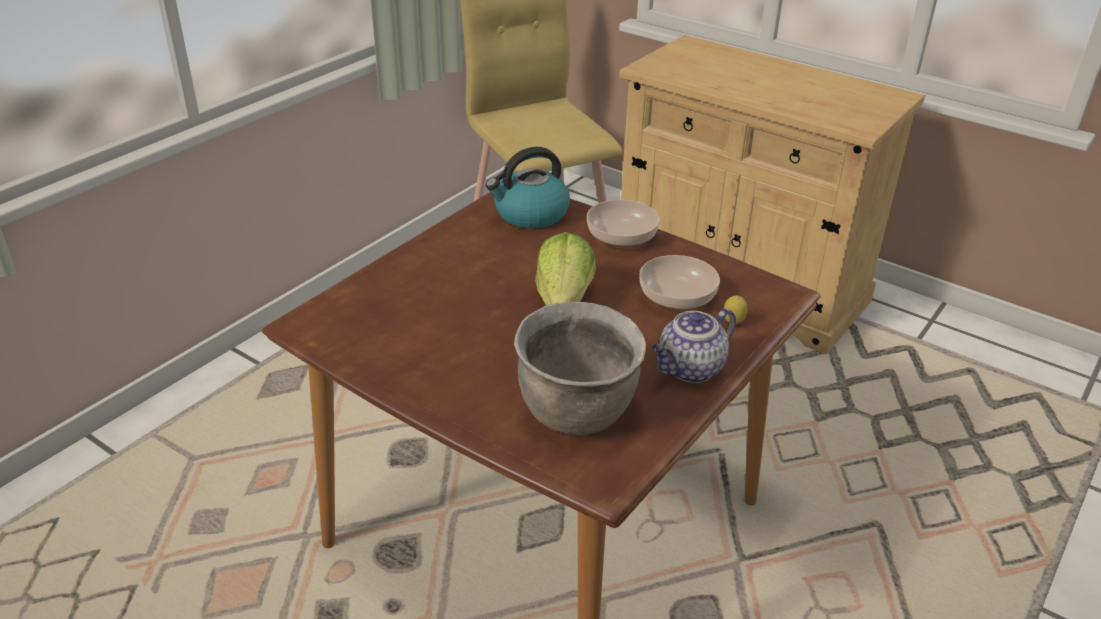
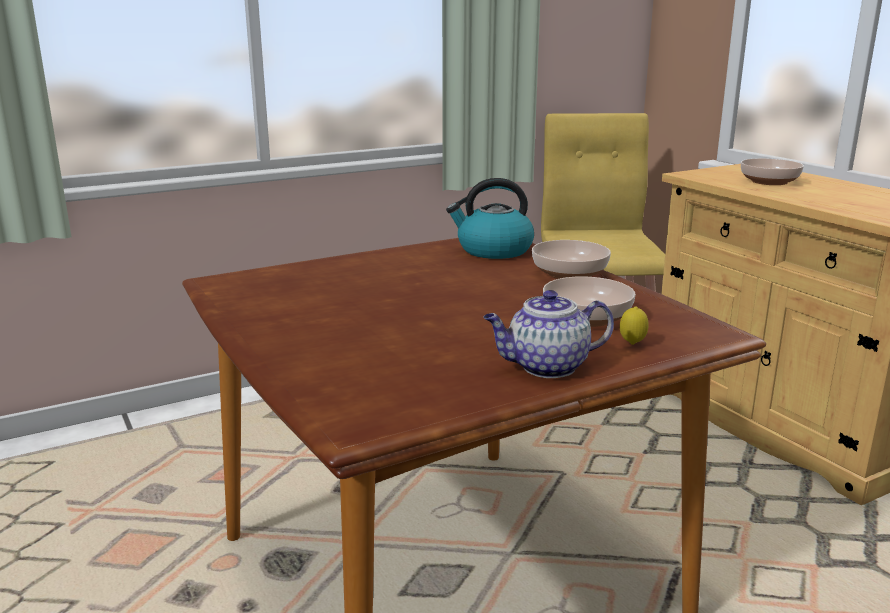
camera: 25 degrees right, 15 degrees down
brown cooking pot [514,302,646,435] -> none
lettuce [535,232,596,305] -> none
none -> bowl [741,158,804,185]

